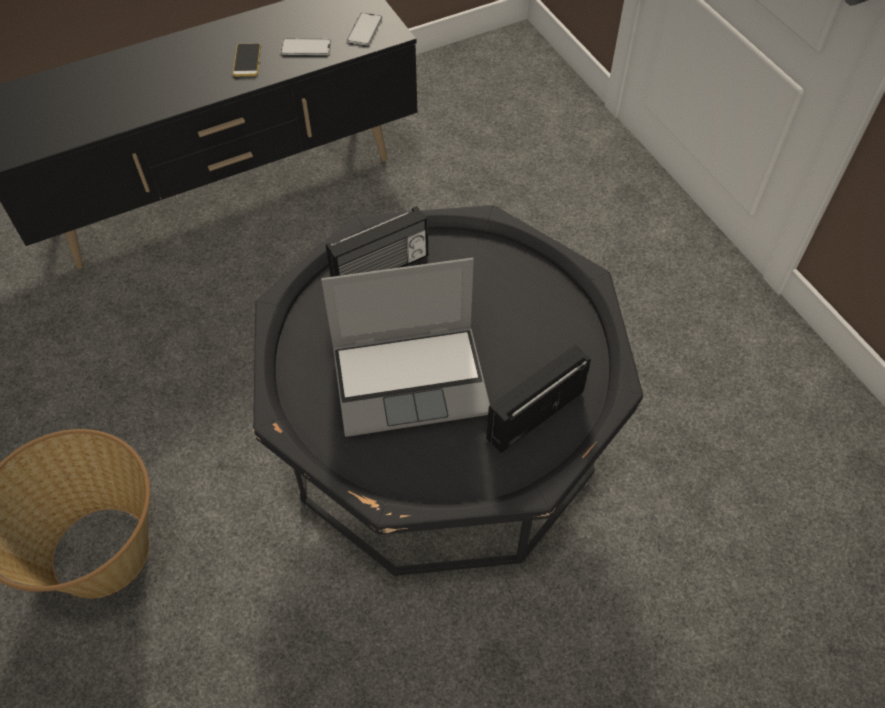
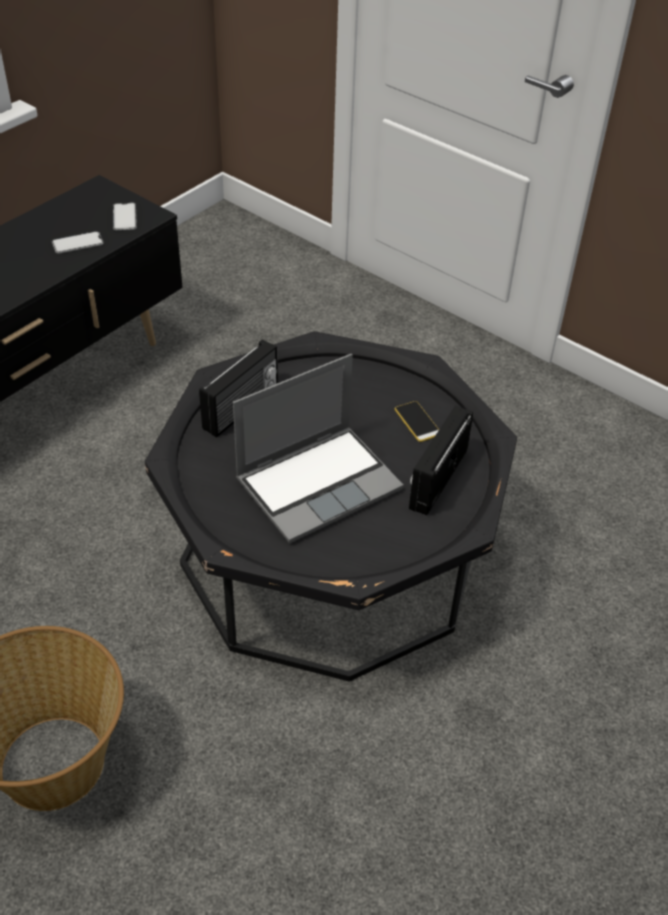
camera: 25 degrees left, 10 degrees down
phone [233,43,261,76] -> phone moved to [395,401,439,442]

